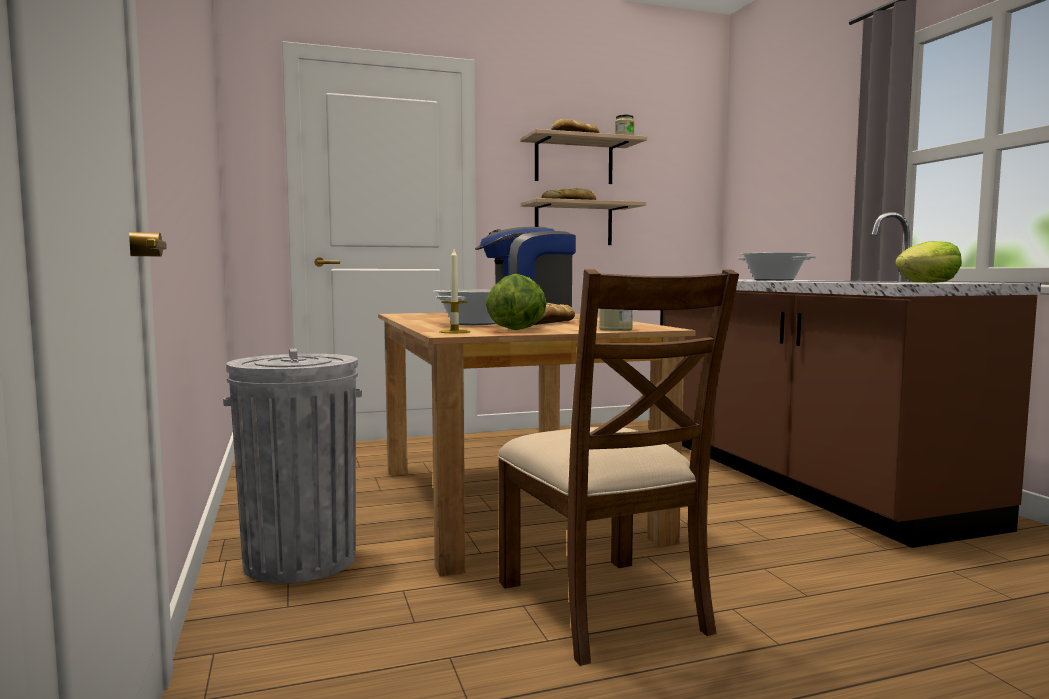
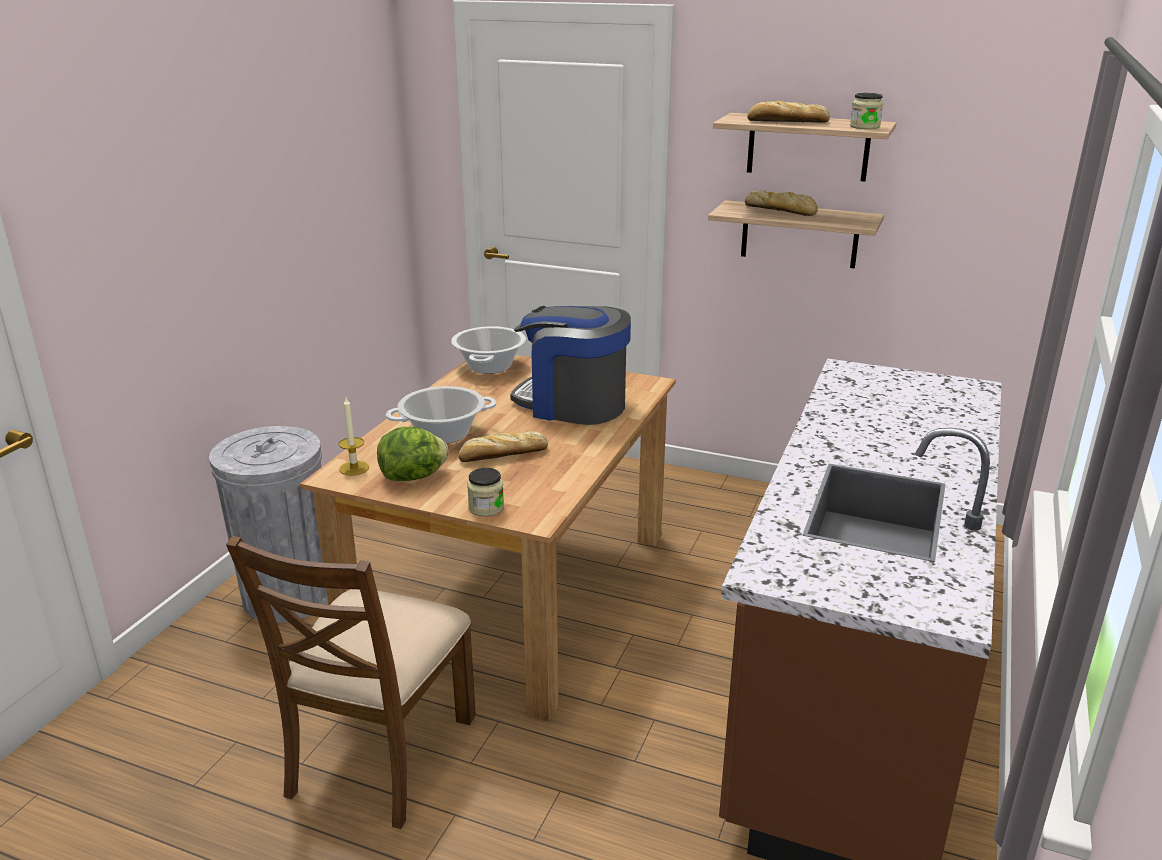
camera: 40 degrees right, 20 degrees up
cooking pot [737,252,816,281] -> cooking pot moved to [451,326,526,374]
lettuce [895,241,962,283] -> none

